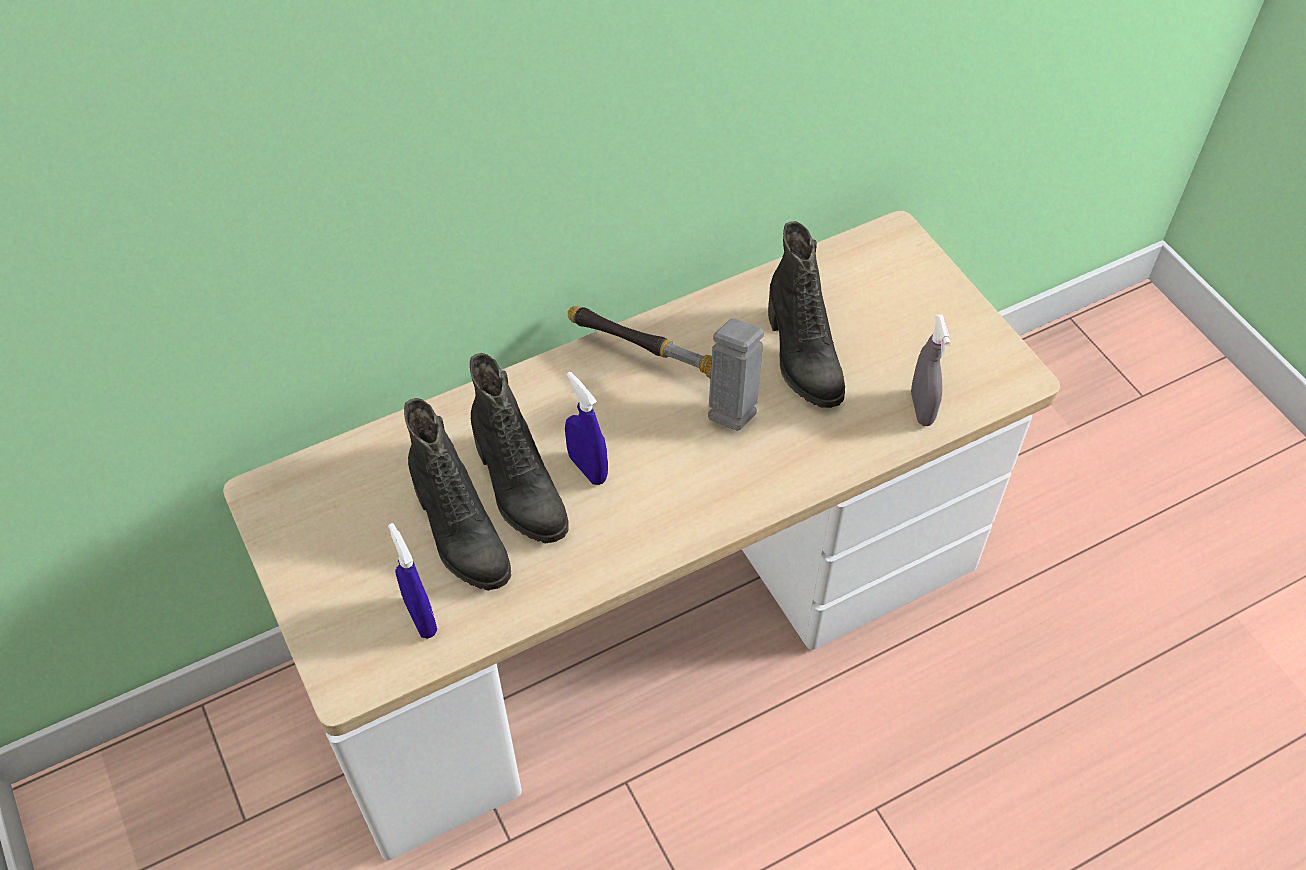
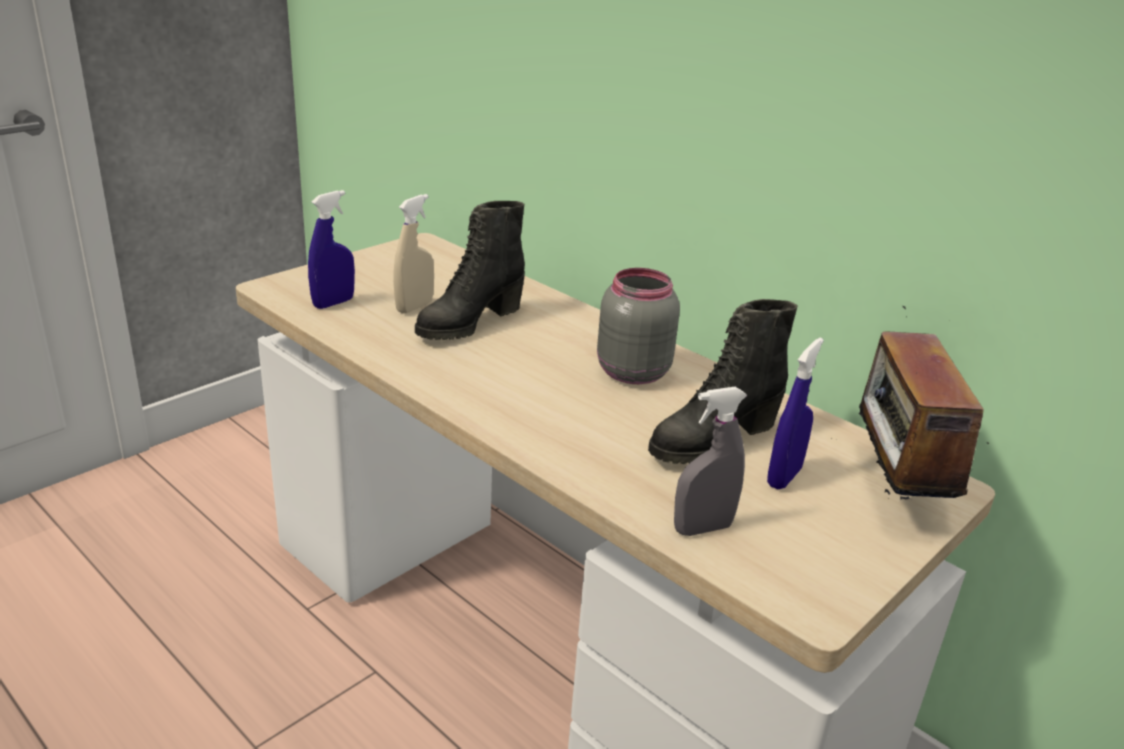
camera: 70 degrees right, 25 degrees down
black boot [404,398,511,591] -> beige spray bottle [393,194,434,313]
blue spray bottle [565,372,608,485] -> blue spray bottle moved to [767,338,824,489]
hammer [568,306,764,431] -> grey jar [597,268,680,384]
none -> radio [831,306,989,500]

